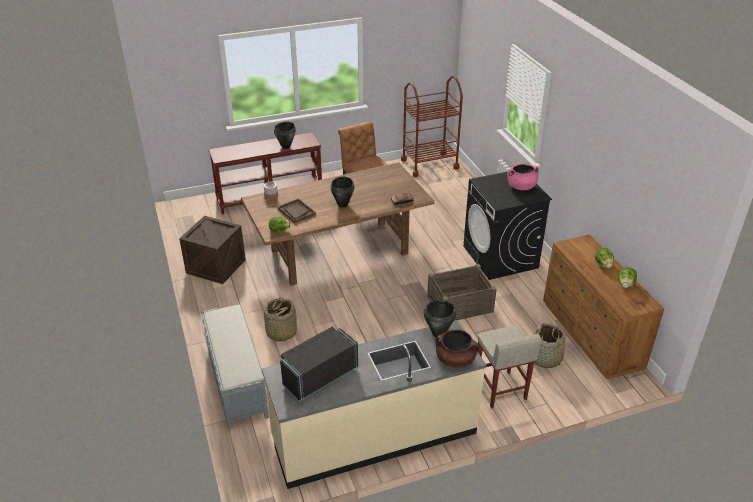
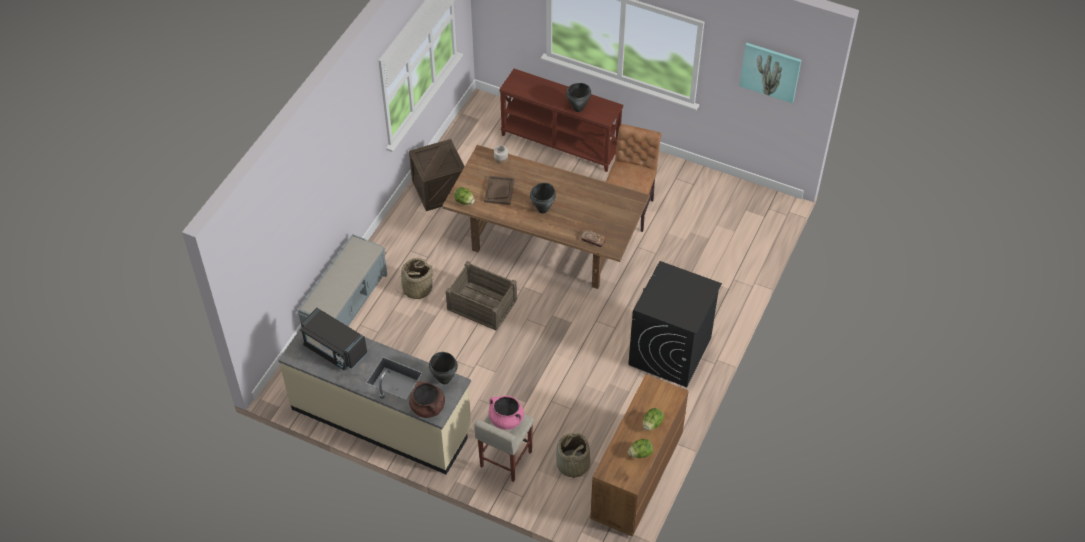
camera: 45 degrees right, 15 degrees up
black microwave [280,327,358,402] -> black microwave turned 150 degrees counterclockwise [300,308,367,371]
brown cart [401,76,463,177] -> none
crate [427,264,497,321] -> crate moved to [446,261,517,331]
pink cooking pot [507,164,539,190] -> pink cooking pot moved to [489,396,524,430]
none -> picture [739,43,801,103]

